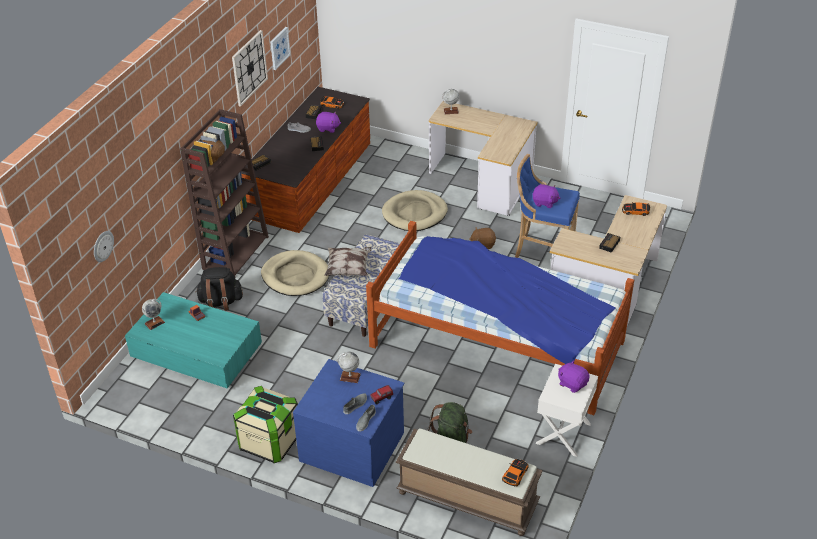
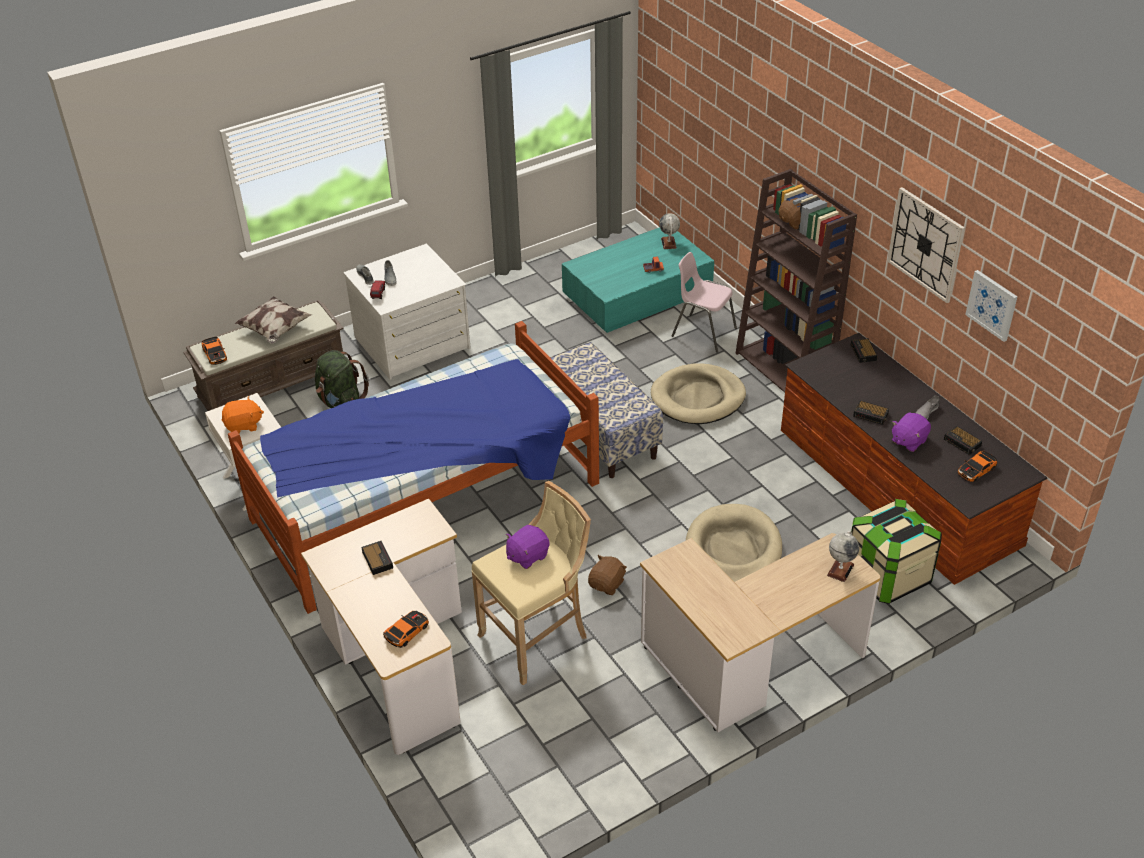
camera: 125 degrees right, 0 degrees up
wall clock [94,231,114,262] -> none
black backpack [195,267,243,311] -> pink chair [672,252,737,353]
storage box [233,386,298,463] -> storage box moved to [851,499,942,604]
blue dresser [293,359,405,487] -> white dresser [343,244,471,380]
pillow [324,247,372,276] -> pillow moved to [235,296,312,344]
globe [337,352,361,383] -> none
blue stool [515,154,580,258] -> beige stool [472,481,591,685]
purple plush toy [558,360,590,393] -> orange plush toy [222,396,264,434]

